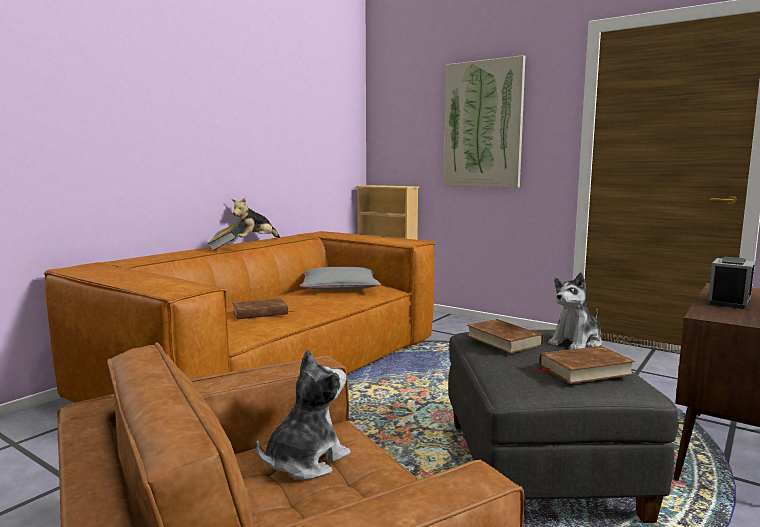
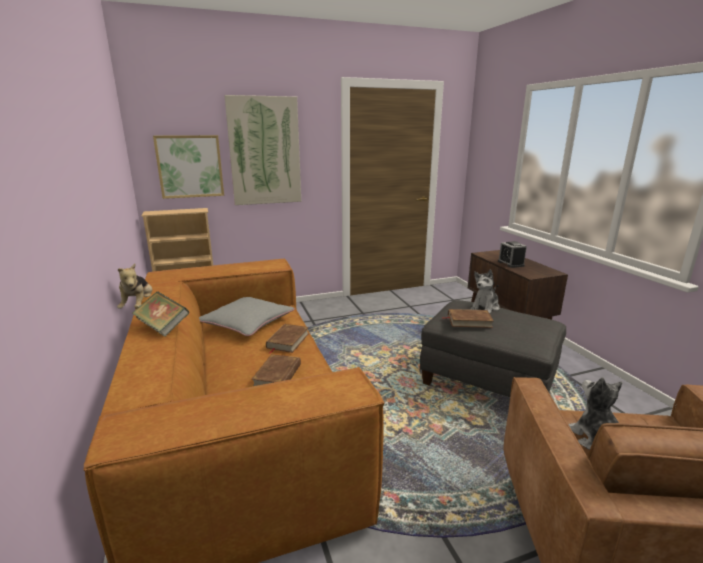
camera: 55 degrees left, 10 degrees up
brown book [535,346,635,384] -> brown book moved to [266,324,309,353]
plush toy [548,272,602,350] -> plush toy turned 45 degrees clockwise [471,270,499,313]
none -> picture [153,135,224,199]

